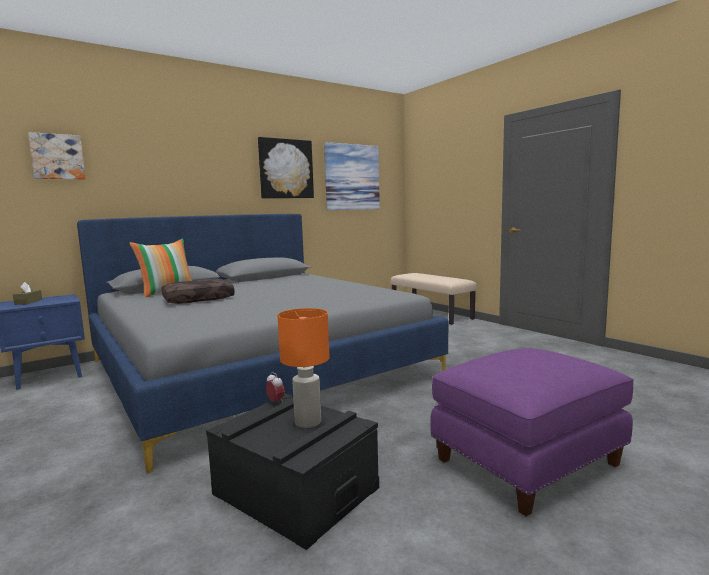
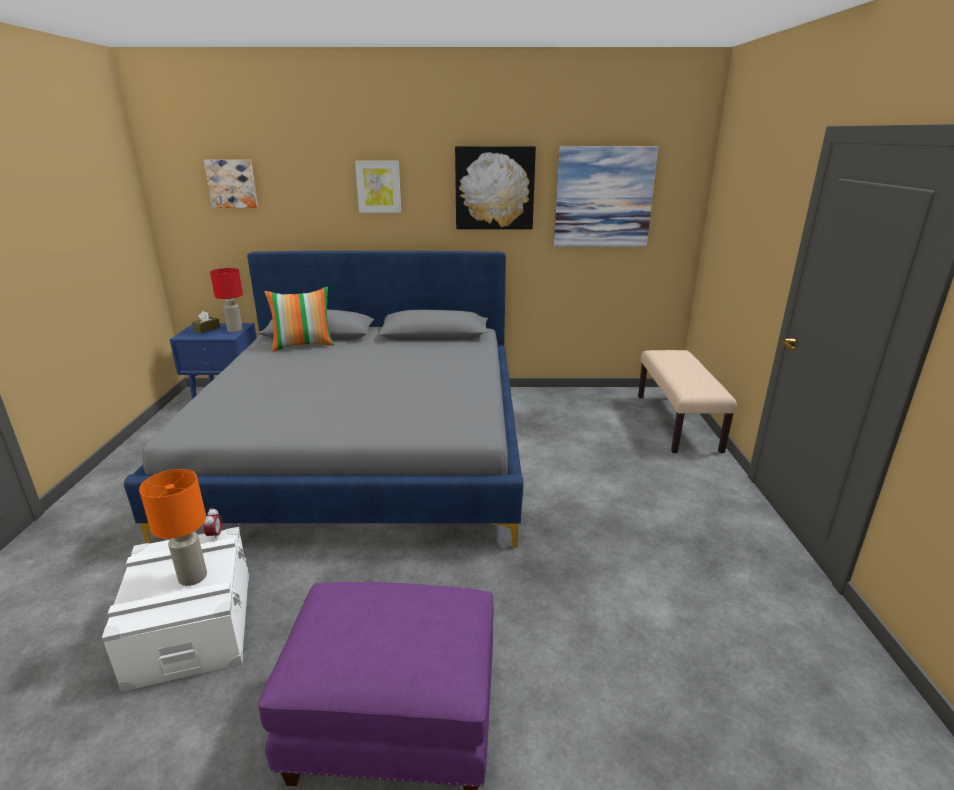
camera: 35 degrees right, 15 degrees up
brown pillow [162,279,235,304] -> none
black storage box [206,394,379,550] -> white storage box [102,527,249,692]
none -> red table lamp [210,268,243,332]
none -> picture [355,161,401,213]

